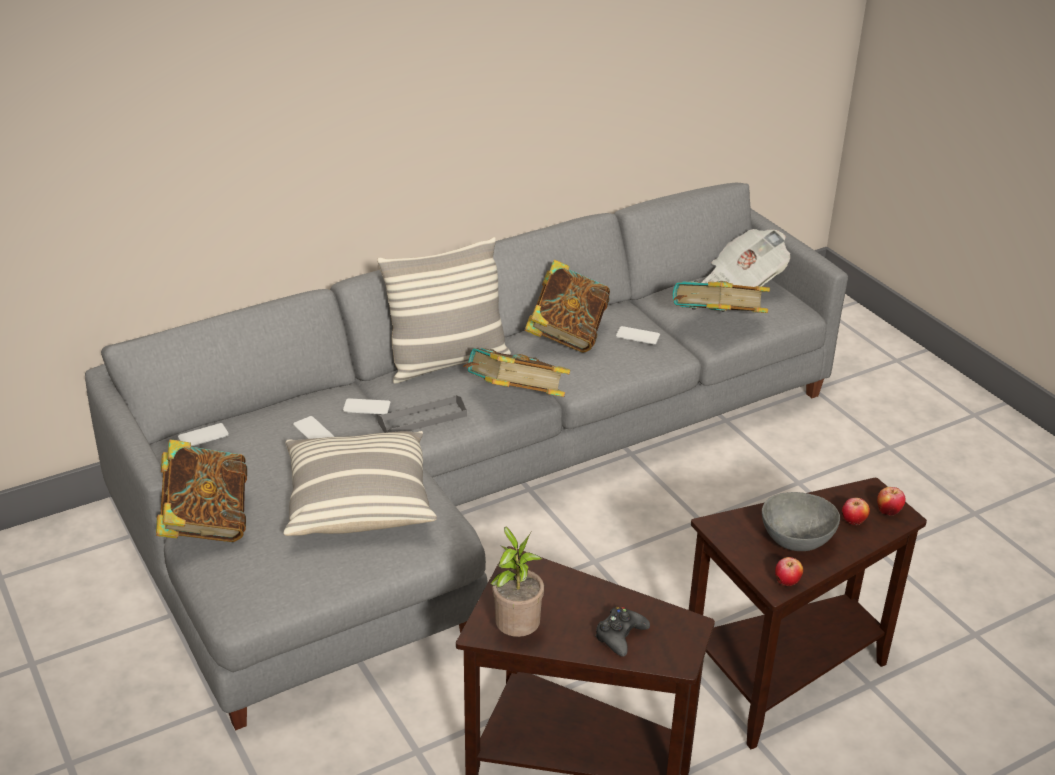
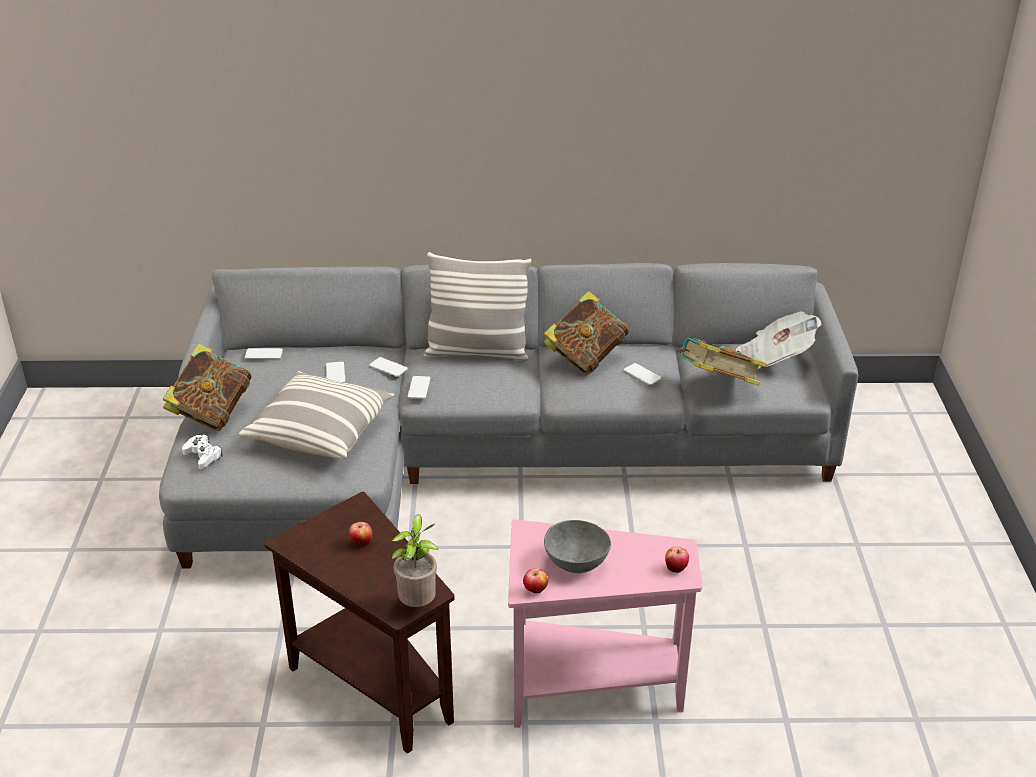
camera: 30 degrees right, 0 degrees up
grey tray [377,395,467,433] -> phone [408,376,430,399]
book [463,348,570,397] -> none
potted plant [490,527,544,637] -> potted plant moved to [391,515,438,607]
black game controller [595,607,650,657] -> none
brown side table [689,478,927,749] -> pink side table [508,519,702,728]
apple [842,498,870,525] -> apple moved to [349,522,372,546]
none -> white game controller [182,435,223,469]

